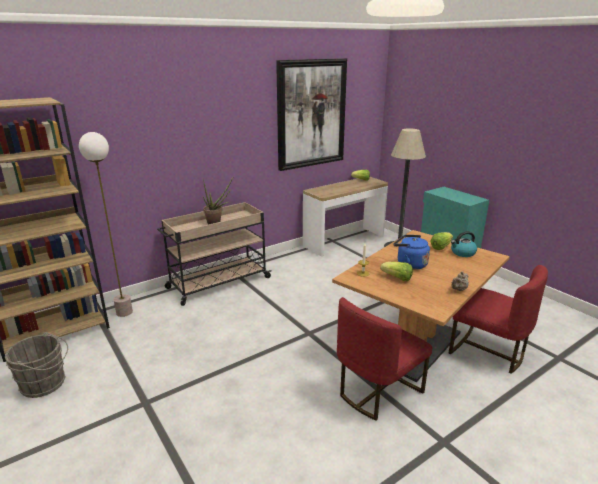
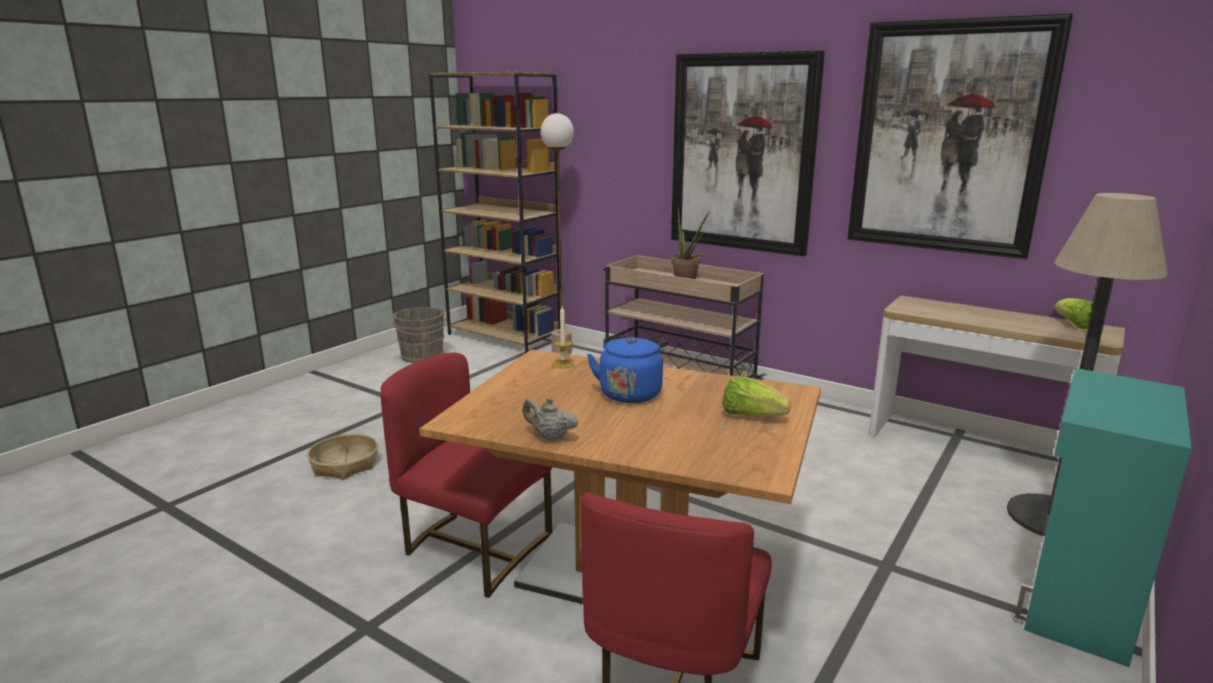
camera: 70 degrees right, 5 degrees down
lettuce [380,262,413,281] -> none
kettle [451,231,477,257] -> none
none -> basket [307,434,378,480]
none -> picture [671,50,825,256]

